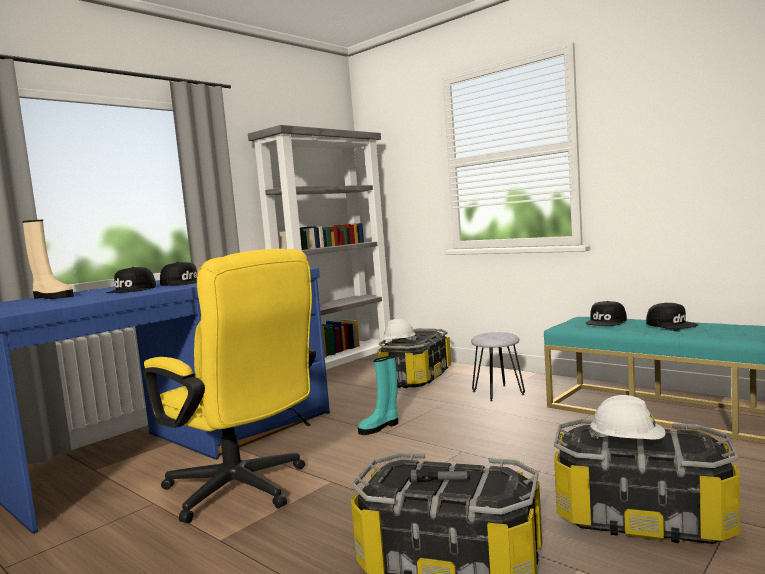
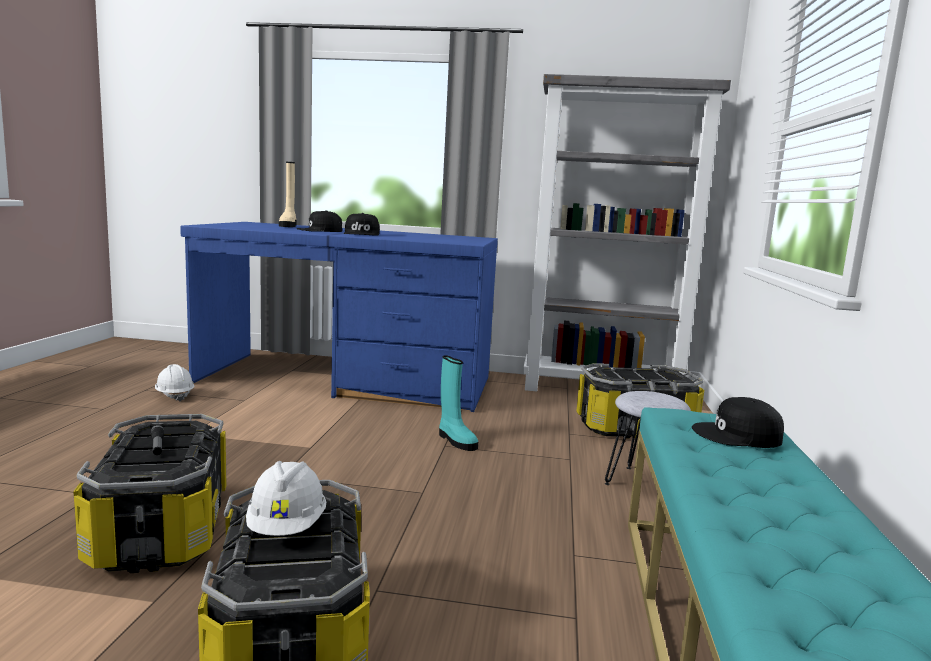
camera: 55 degrees right, 5 degrees up
yellow office chair [144,249,316,523] -> none
turquoise boot [358,355,398,435] -> turquoise boot turned 150 degrees counterclockwise [439,355,478,451]
white hard hat [380,319,416,342] -> white hard hat moved to [155,364,194,402]
black cap [646,303,698,329] -> none

